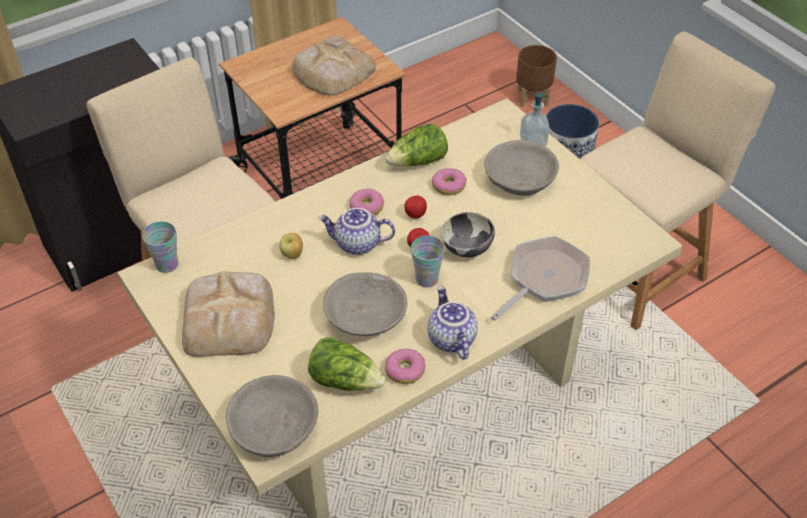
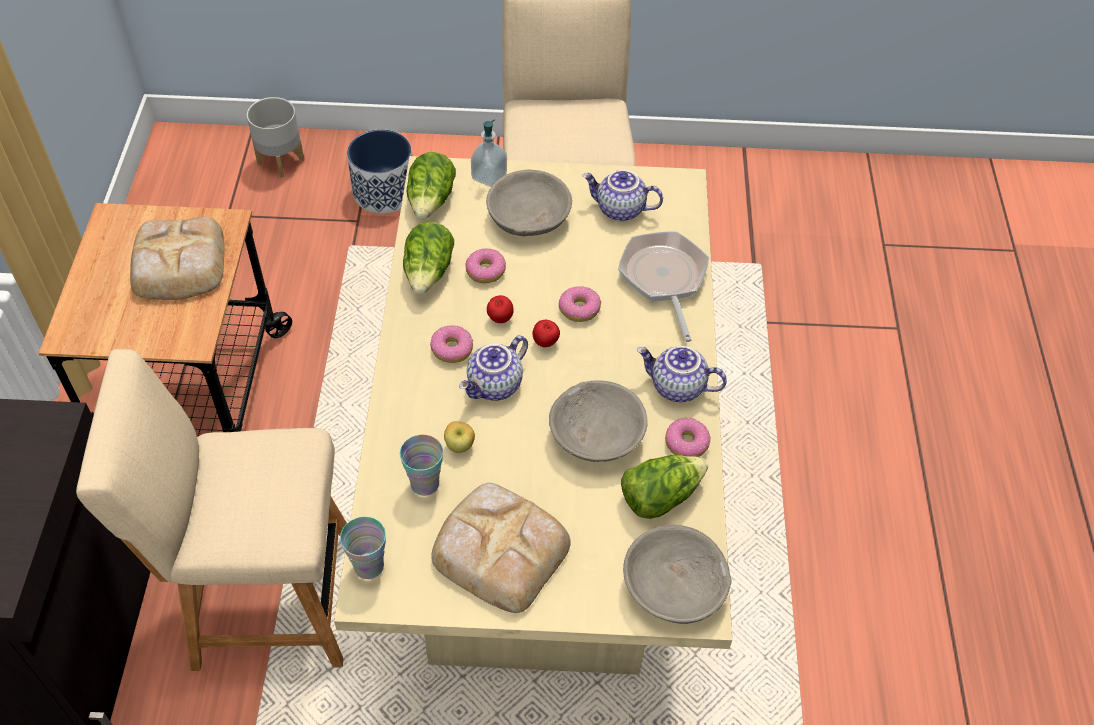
camera: 55 degrees left, 5 degrees up
cup [411,236,445,288] -> cup moved to [400,434,443,496]
bowl [441,212,495,257] -> donut [559,286,601,322]
brown planter [516,45,557,107] -> grey planter [247,97,304,178]
none -> lettuce [407,152,456,219]
none -> teapot [582,170,663,221]

